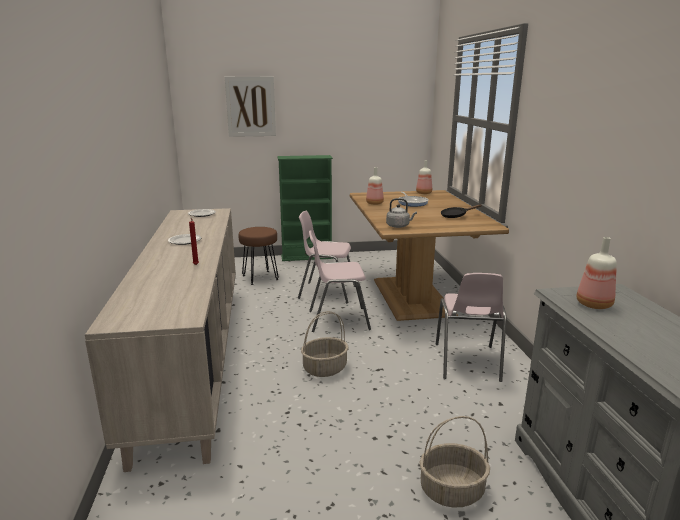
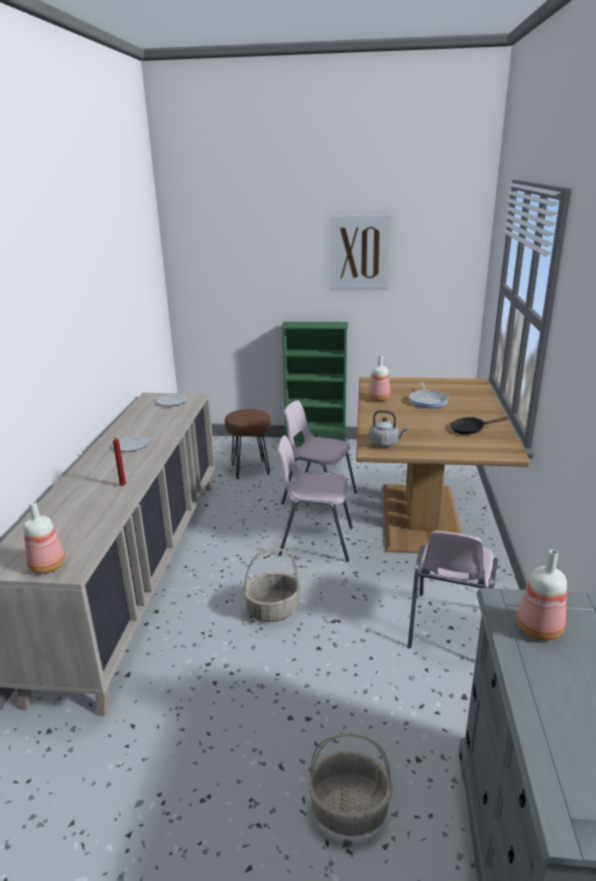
camera: 15 degrees right, 5 degrees up
picture [225,76,276,137] -> picture moved to [330,215,391,289]
bottle [416,160,432,194] -> bottle moved to [24,501,65,574]

